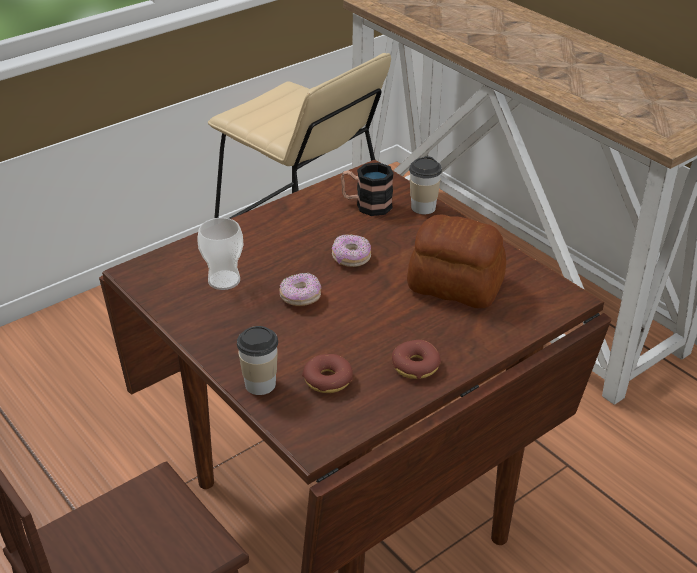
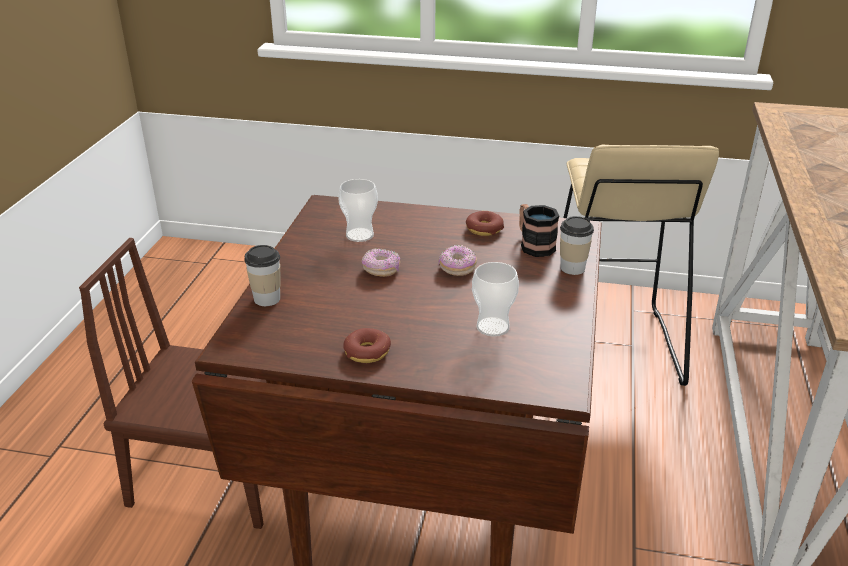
camera: 50 degrees right, 5 degrees down
donut [302,354,353,393] -> donut moved to [466,211,504,236]
bread [407,214,506,308] -> cup [472,262,519,337]

